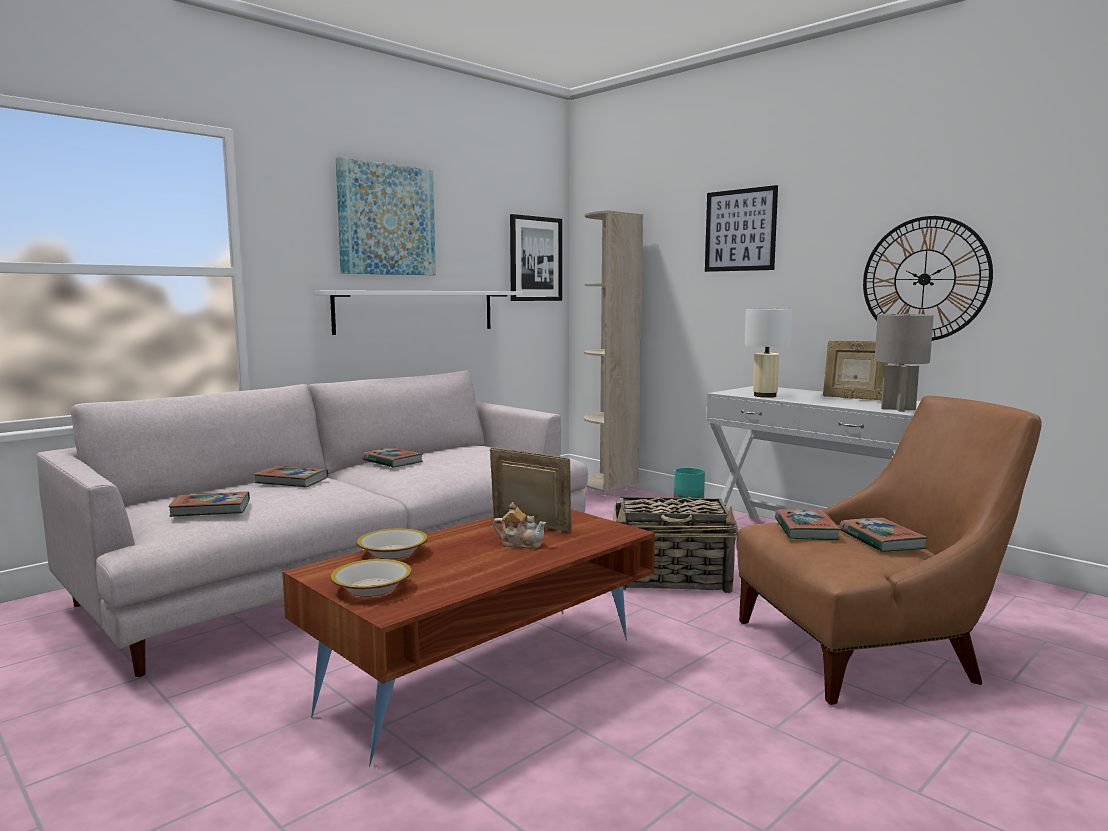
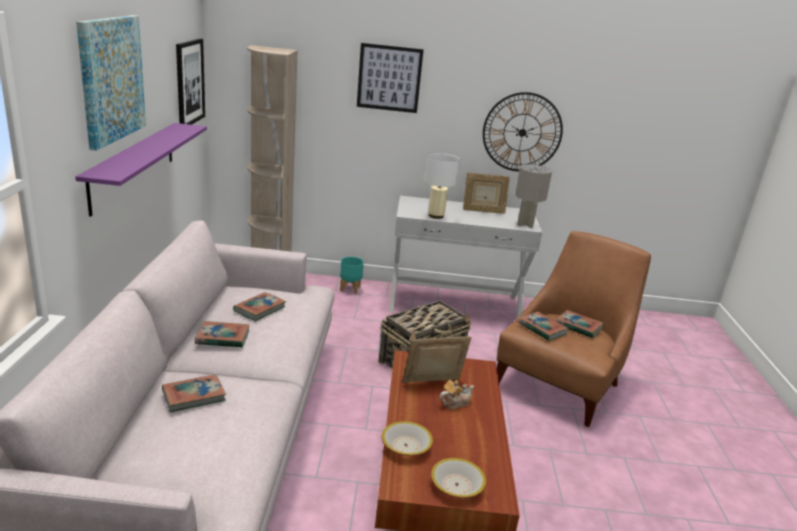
camera: 45 degrees left, 15 degrees up
book [168,492,250,517] -> book moved to [233,292,286,321]
white shelf [315,291,522,335] -> purple shelf [75,123,207,217]

